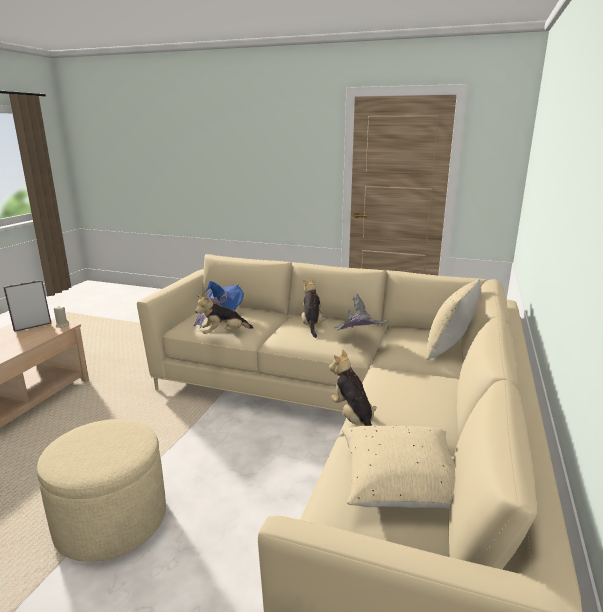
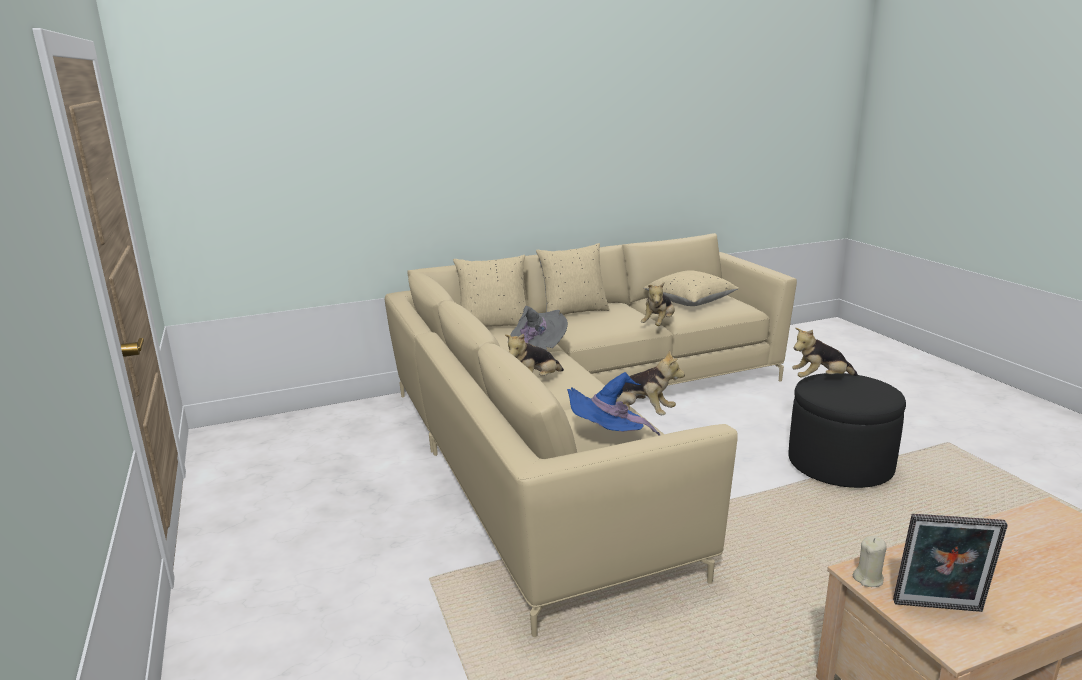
camera: 130 degrees left, 0 degrees up
beige ottoman [37,419,166,562] -> black ottoman [788,373,906,488]
none -> beige pillow [536,243,610,315]
none -> plush toy [792,328,858,378]

